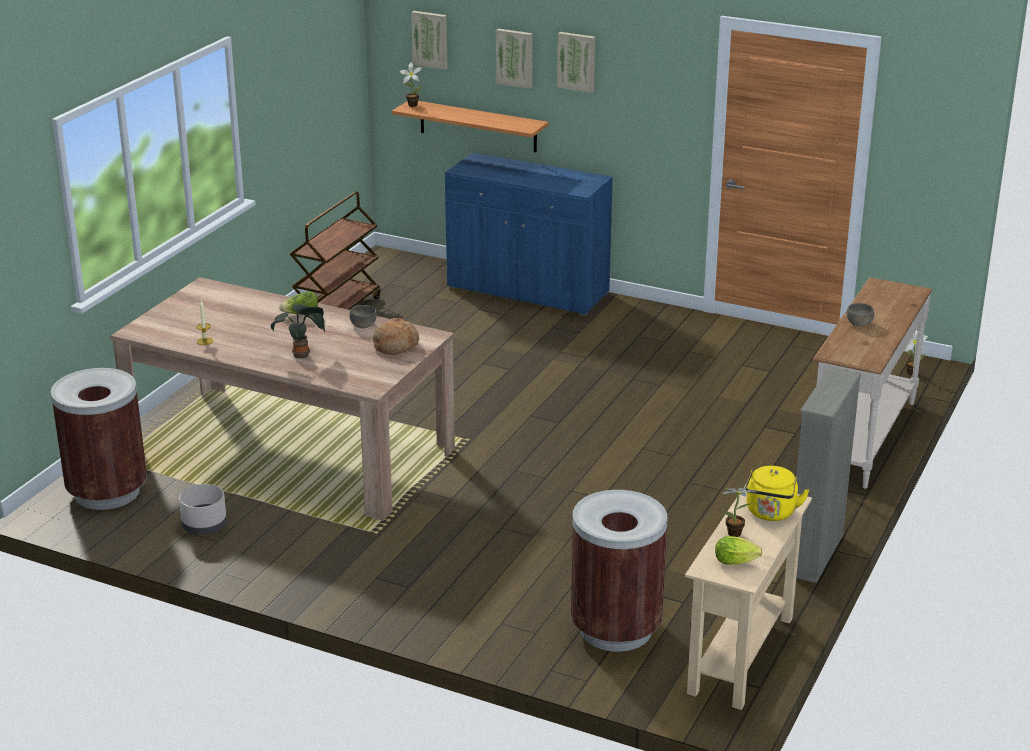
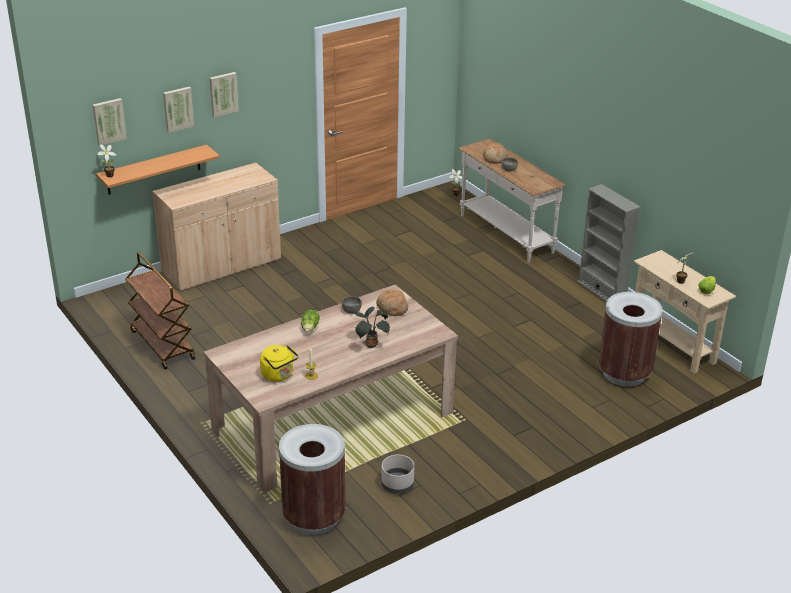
camera: 60 degrees left, 5 degrees up
blue cabinet [445,153,613,316] -> beige cabinet [152,163,281,291]
yellow kettle [745,466,809,521] -> yellow kettle moved to [260,345,298,382]
none -> bread [483,143,508,164]

